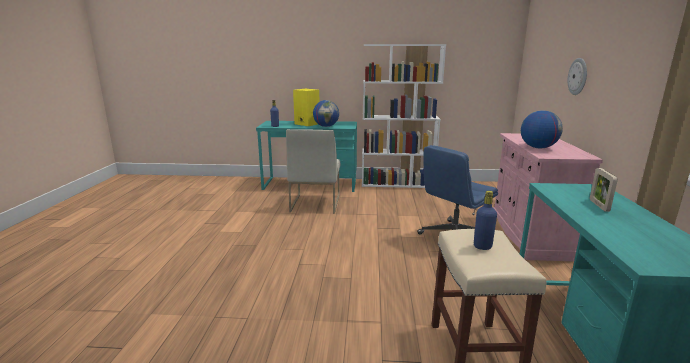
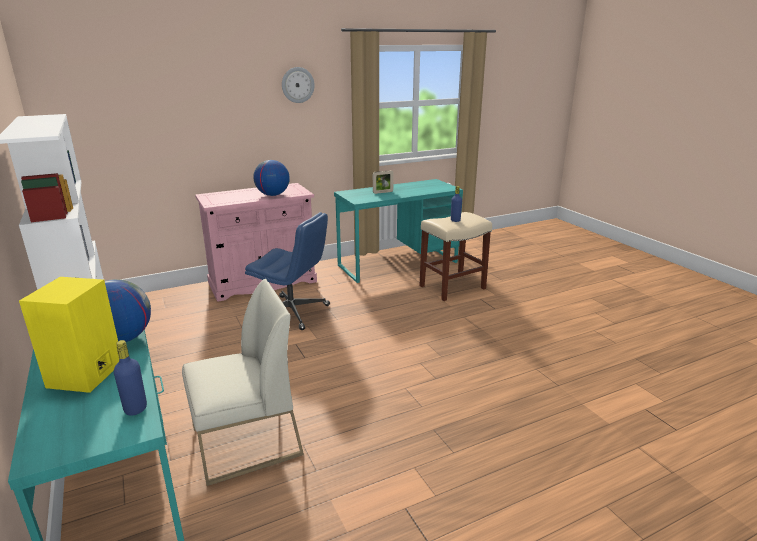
camera: 120 degrees left, 5 degrees up
wall clock [568,58,587,95] -> wall clock moved to [282,67,315,103]

